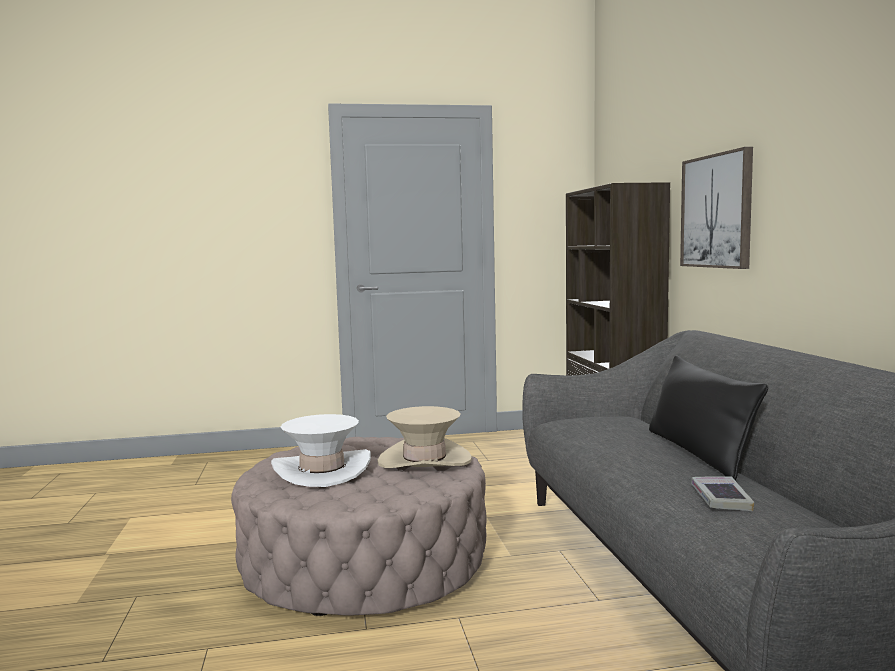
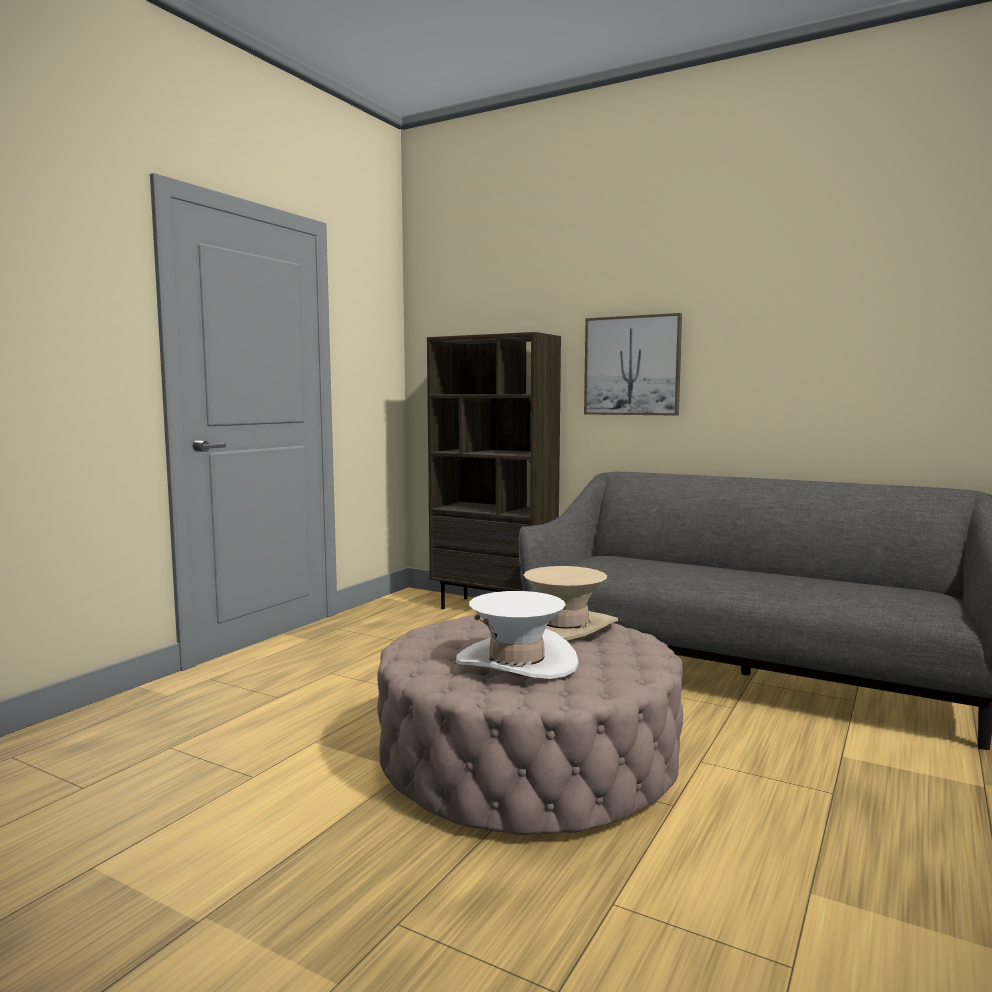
camera: 50 degrees left, 0 degrees up
black pillow [649,355,768,481] -> none
book [691,476,754,511] -> none

